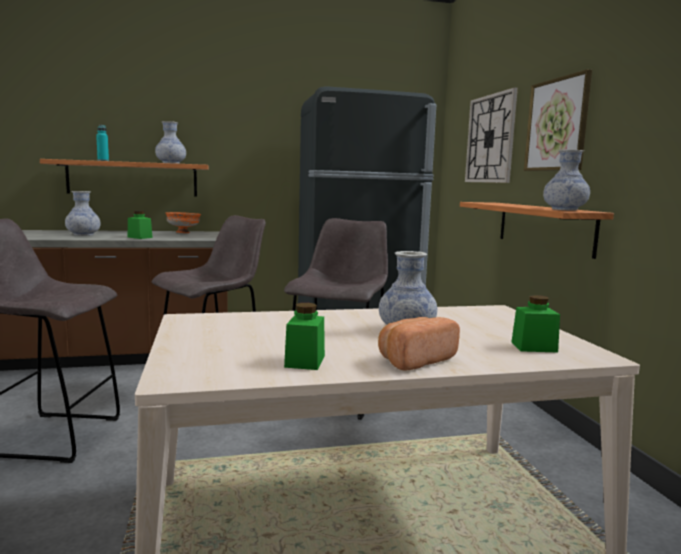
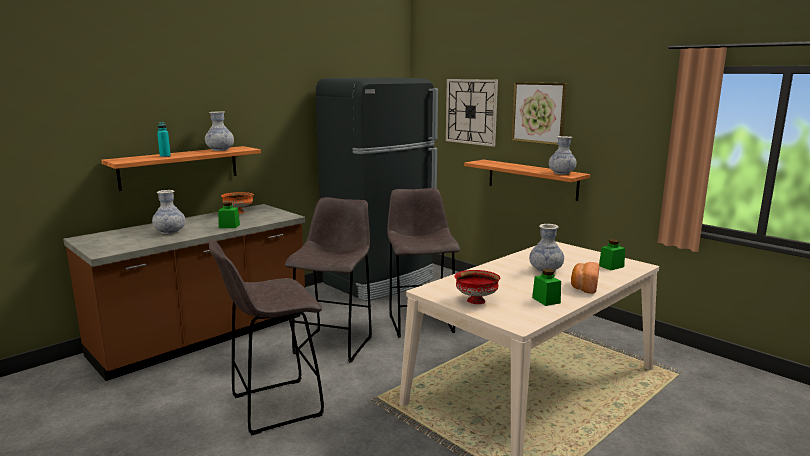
camera: 30 degrees left, 5 degrees up
none -> red bowl [455,270,500,304]

